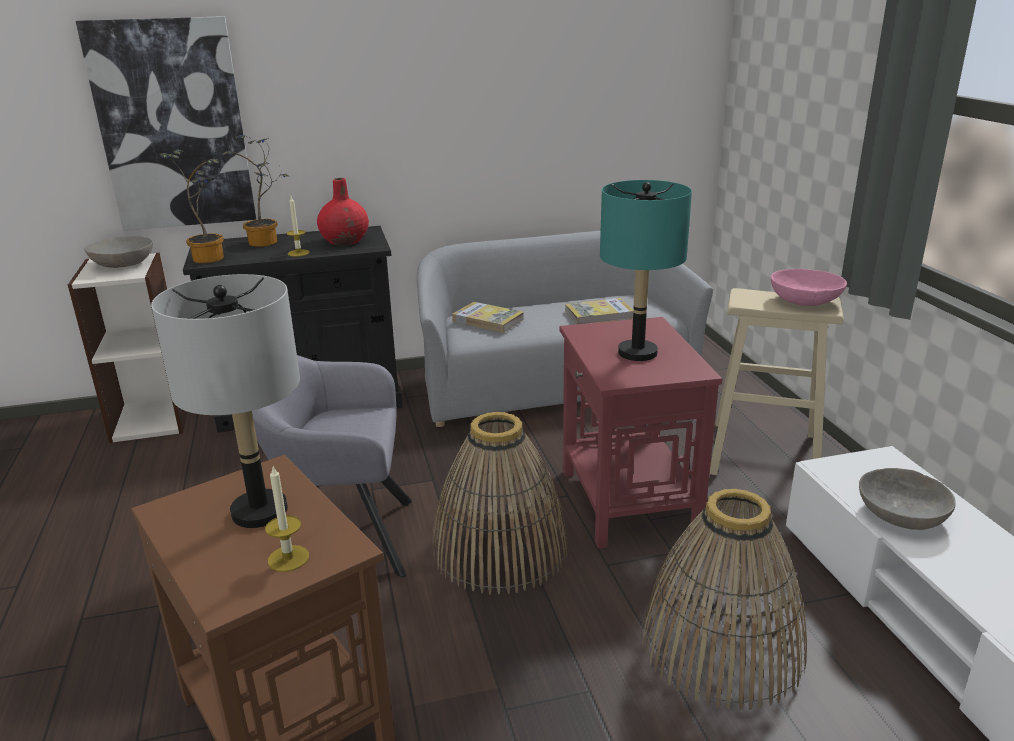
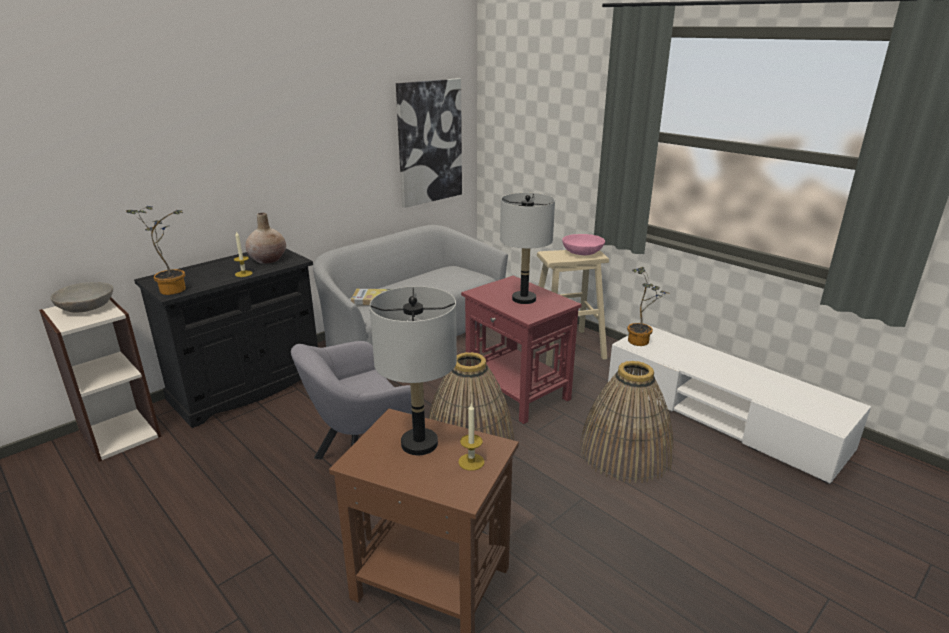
camera: 30 degrees left, 0 degrees up
picture [76,16,256,230] -> picture moved to [396,78,462,208]
potted plant [222,135,291,247] -> potted plant moved to [627,267,668,346]
red vase [317,178,369,245] -> beige vase [245,213,286,264]
book [565,298,633,324] -> none
turquoise table lamp [600,180,692,361] -> grey table lamp [500,193,555,304]
grey bowl [859,468,956,530] -> none

